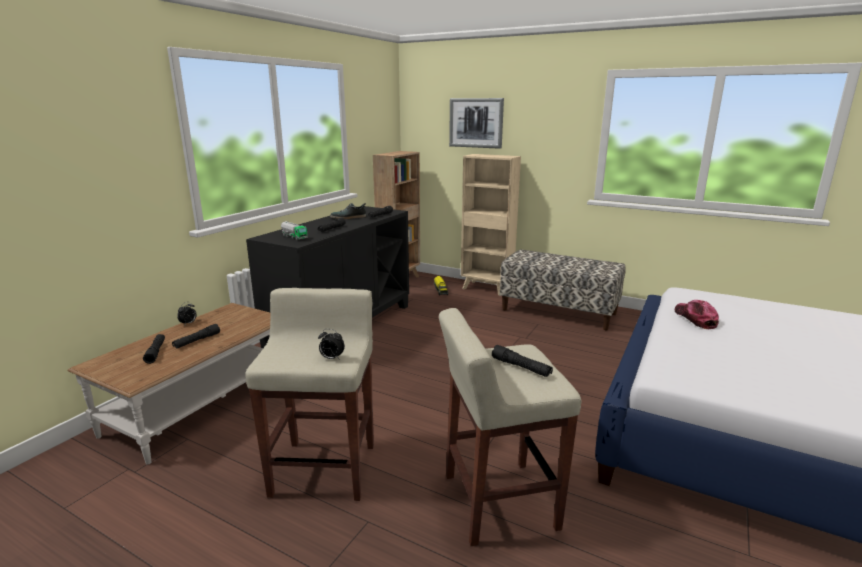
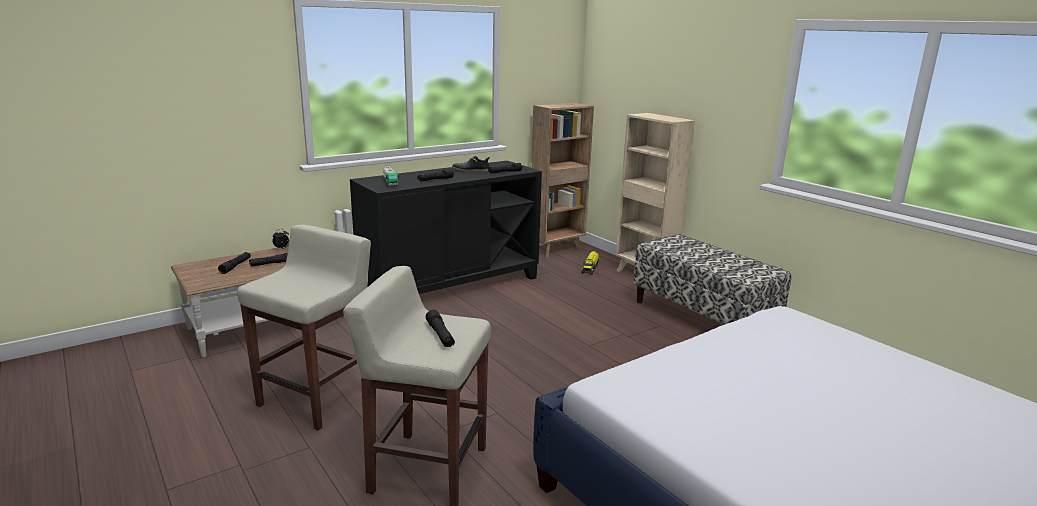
camera: 25 degrees right, 0 degrees up
alarm clock [318,329,345,360] -> none
picture [449,98,504,149] -> none
cap [675,300,719,329] -> none

